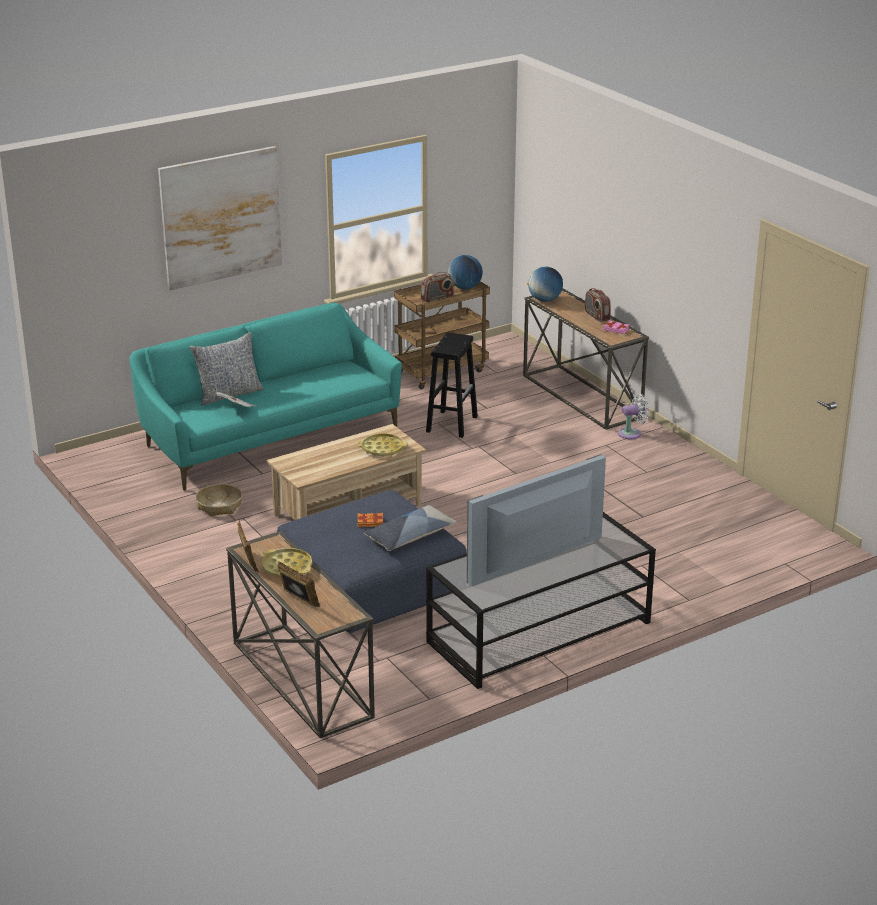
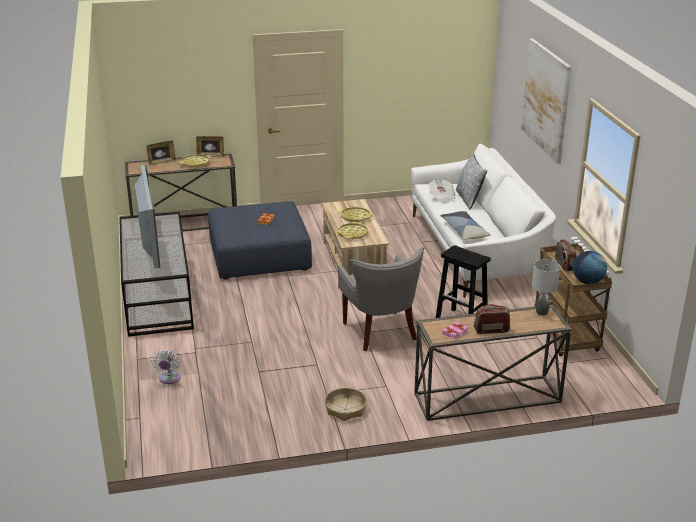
camera: 110 degrees right, 0 degrees up
turquoise sofa [129,303,402,491] -> white sofa [411,144,556,298]
basket [195,484,242,517] -> basket moved to [325,388,367,421]
pillow [363,505,457,551] -> pillow moved to [440,211,491,240]
globe [527,267,563,302] -> grey table lamp [532,259,560,315]
white fan [618,394,649,439] -> white fan moved to [151,350,181,384]
none -> grey armchair [338,246,425,351]
none -> yellow tray [339,207,373,222]

